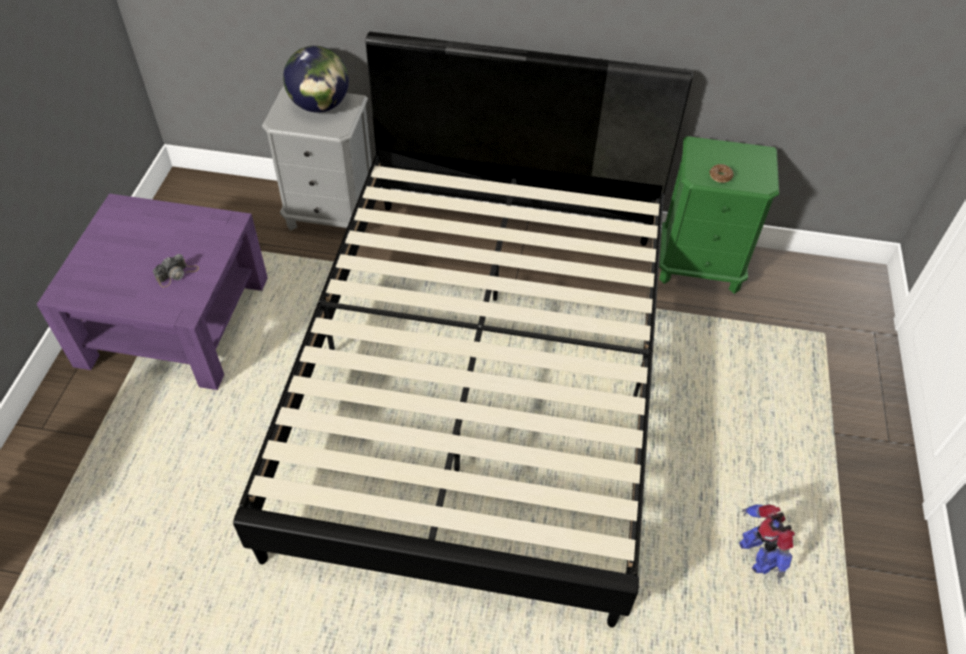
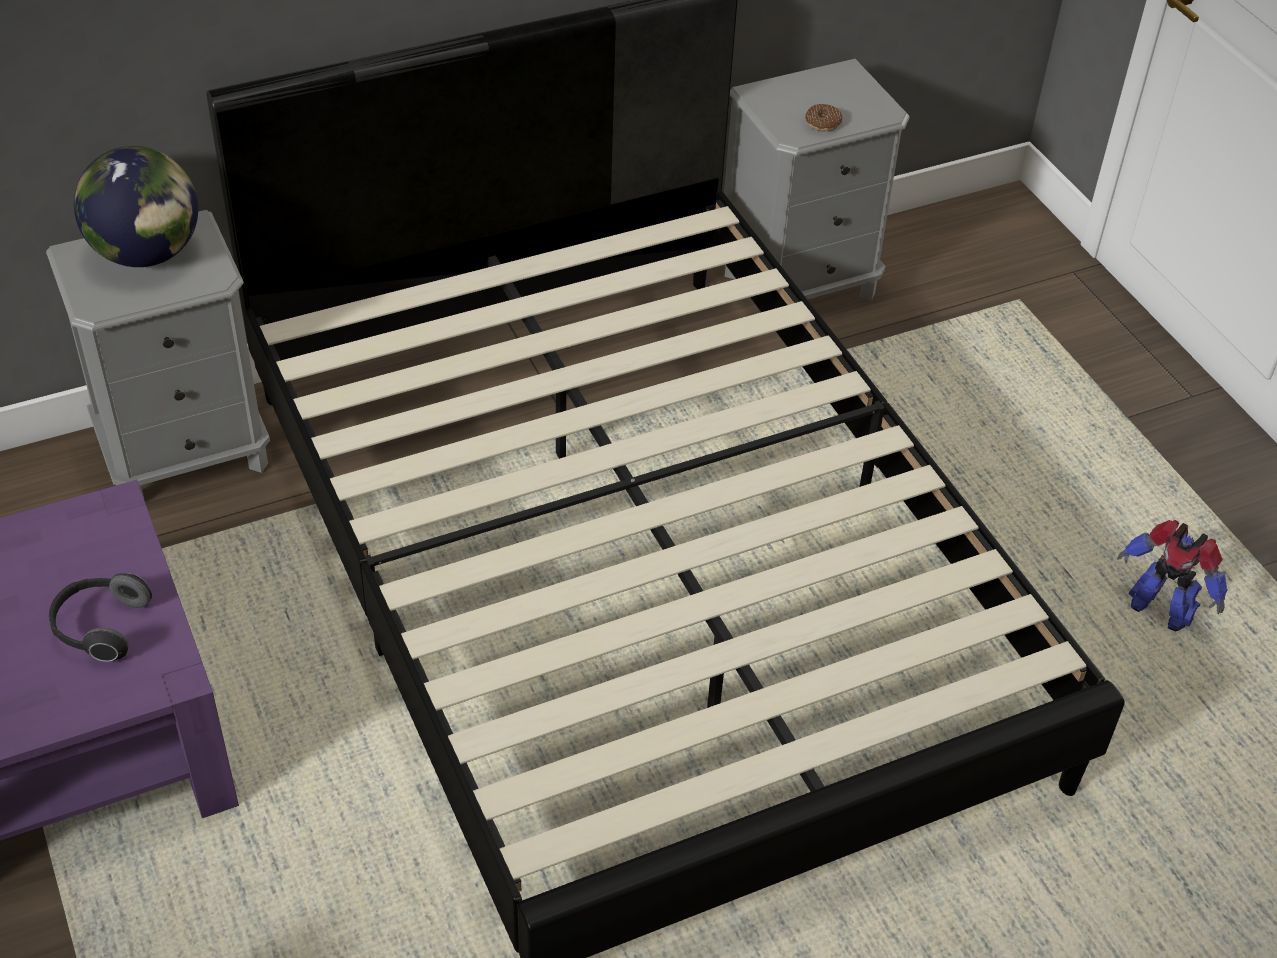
camera: 35 degrees left, 5 degrees down
camera [153,254,199,287] -> headphones [49,573,152,662]
green nightstand [659,136,779,294] -> grey nightstand [724,59,910,300]

